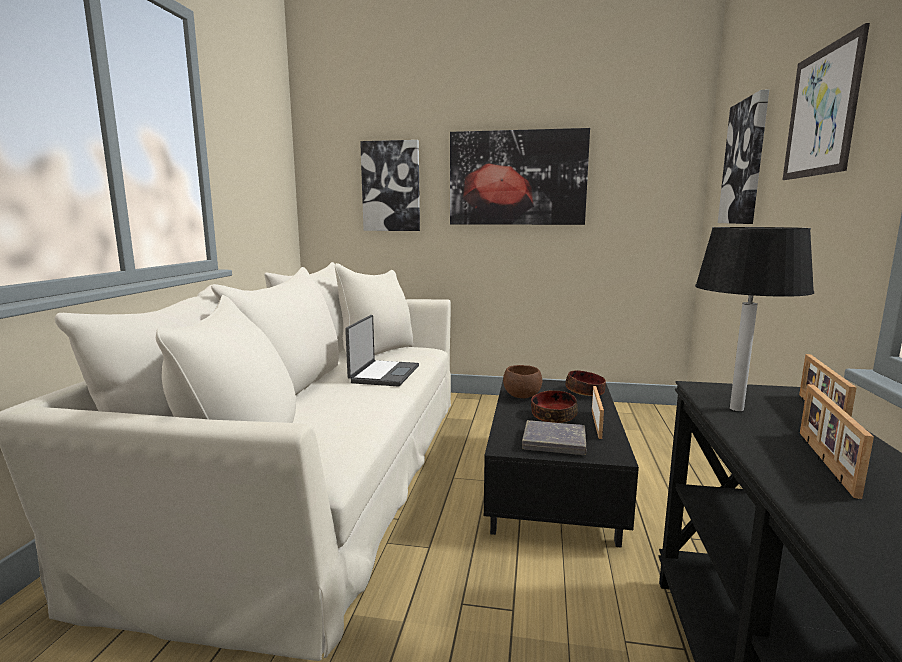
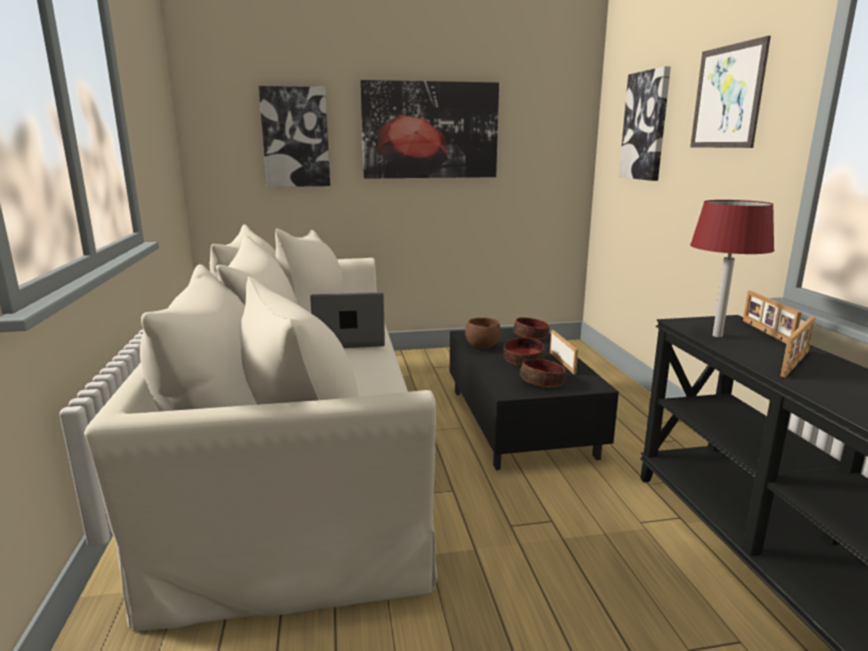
camera: 20 degrees left, 5 degrees up
laptop [345,315,419,386] -> laptop turned 90 degrees counterclockwise [310,292,385,348]
grey book [522,420,586,455] -> bowl [520,359,566,387]
black table lamp [695,227,814,411] -> red table lamp [690,200,775,337]
picture frame [800,384,874,499] -> picture frame turned 135 degrees counterclockwise [780,316,816,377]

